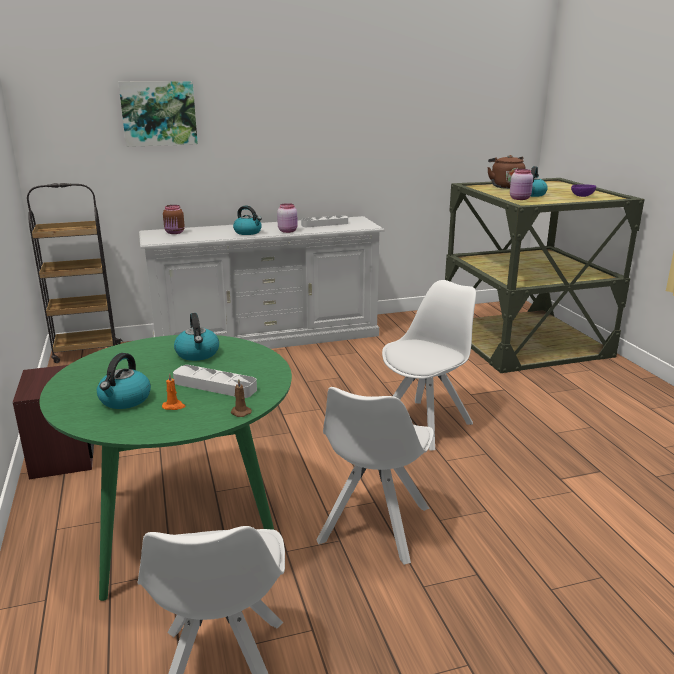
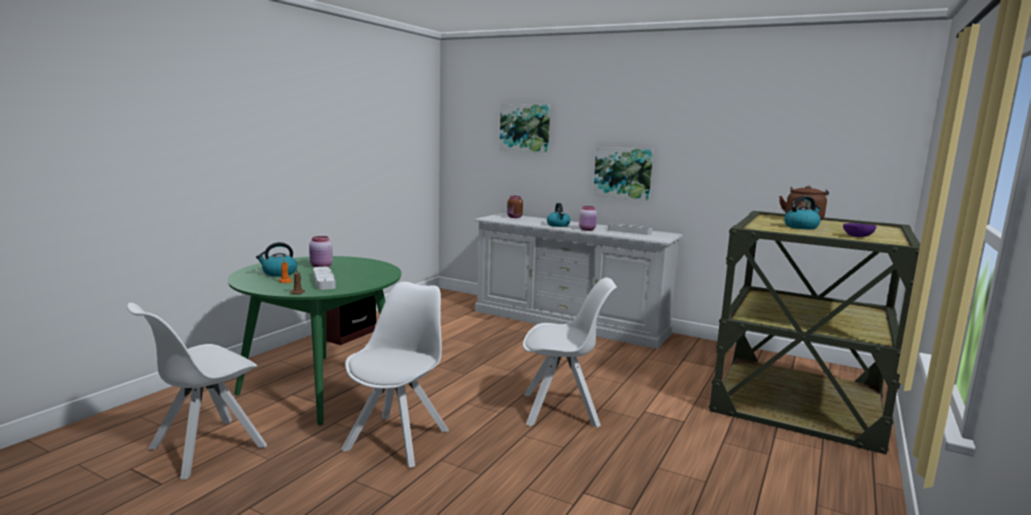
camera: 45 degrees right, 10 degrees down
brown cart [27,183,123,363] -> none
kettle [174,313,219,361] -> none
white chair [317,387,434,565] -> white chair turned 135 degrees clockwise [341,282,449,468]
pink jar [510,169,533,200] -> pink jar moved to [309,236,333,267]
none -> picture [593,147,653,200]

